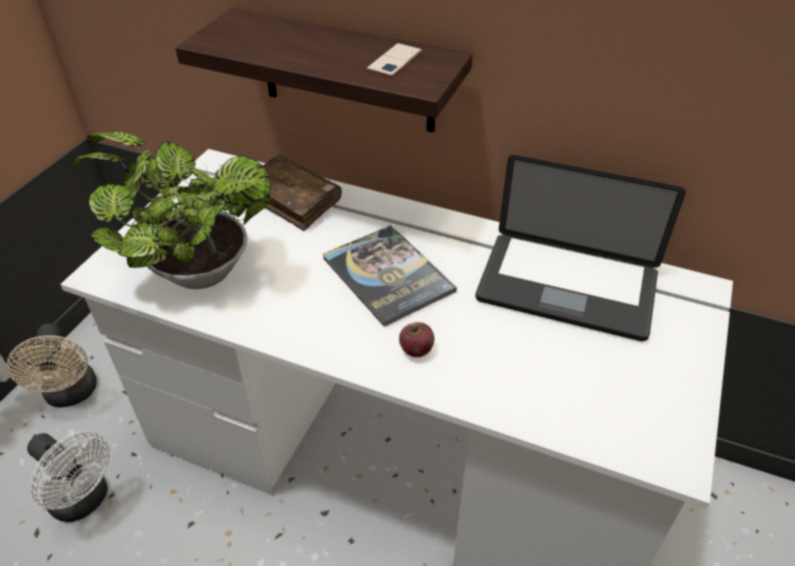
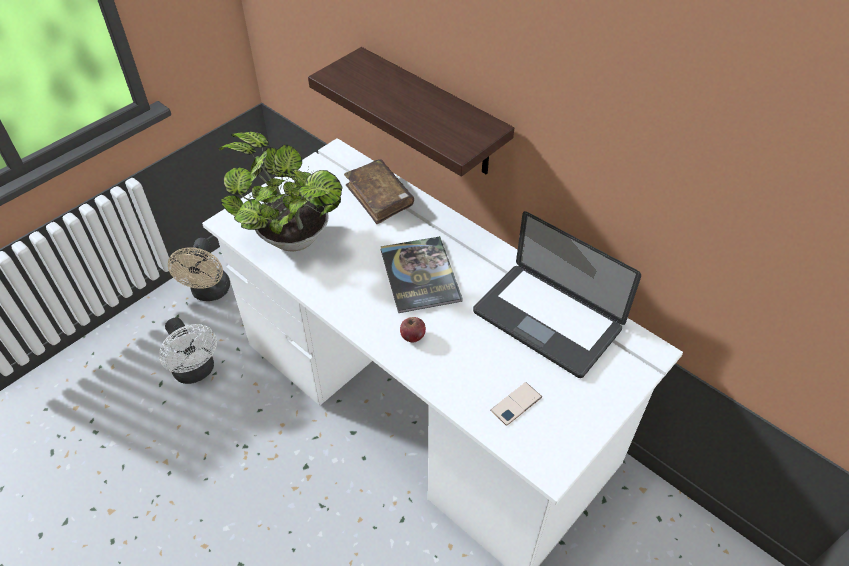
camera: 20 degrees right, 5 degrees up
phone [367,43,422,77] -> phone moved to [490,382,542,426]

